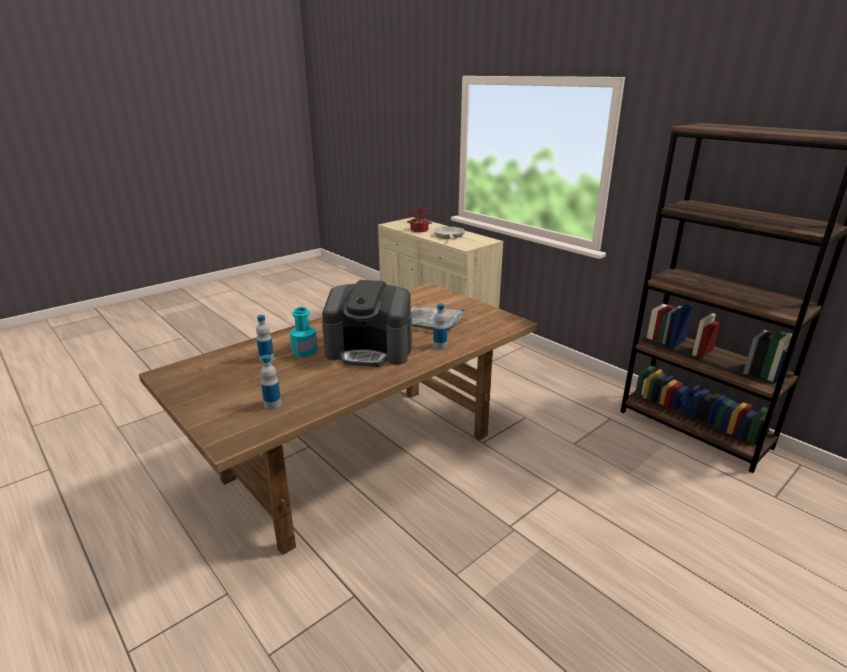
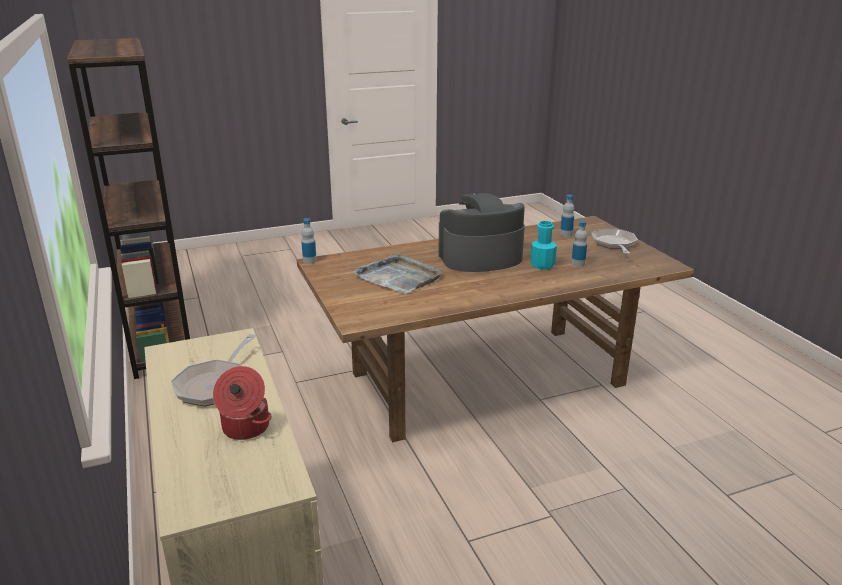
camera: 160 degrees left, 0 degrees up
coffee machine [322,280,412,367] -> coffee machine turned 45 degrees counterclockwise [438,193,525,272]
bottle [433,303,447,350] -> bottle moved to [301,218,317,264]
none -> frying pan [591,229,638,254]

